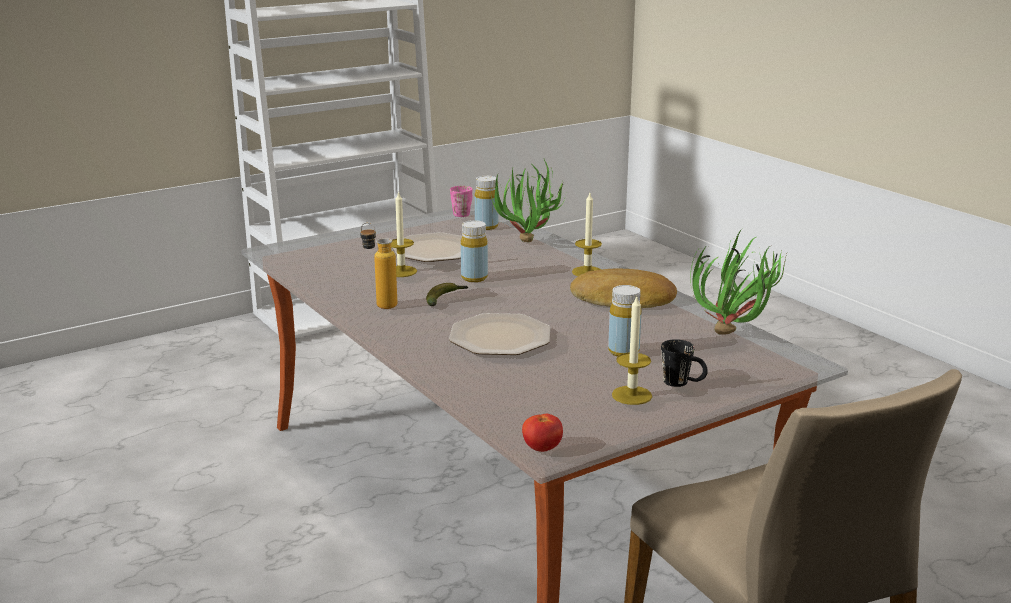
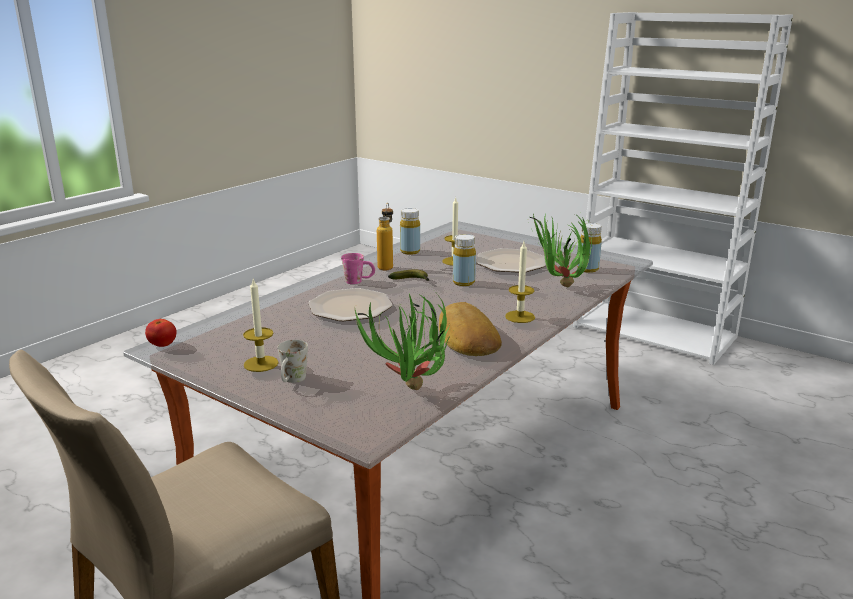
camera: 70 degrees right, 0 degrees up
pink mug [450,186,473,217] -> pink mug moved to [341,253,375,284]
yellow bottle [608,285,641,357] -> yellow bottle moved to [400,208,420,255]
black mug [661,339,708,387] -> white mug [277,340,308,383]

